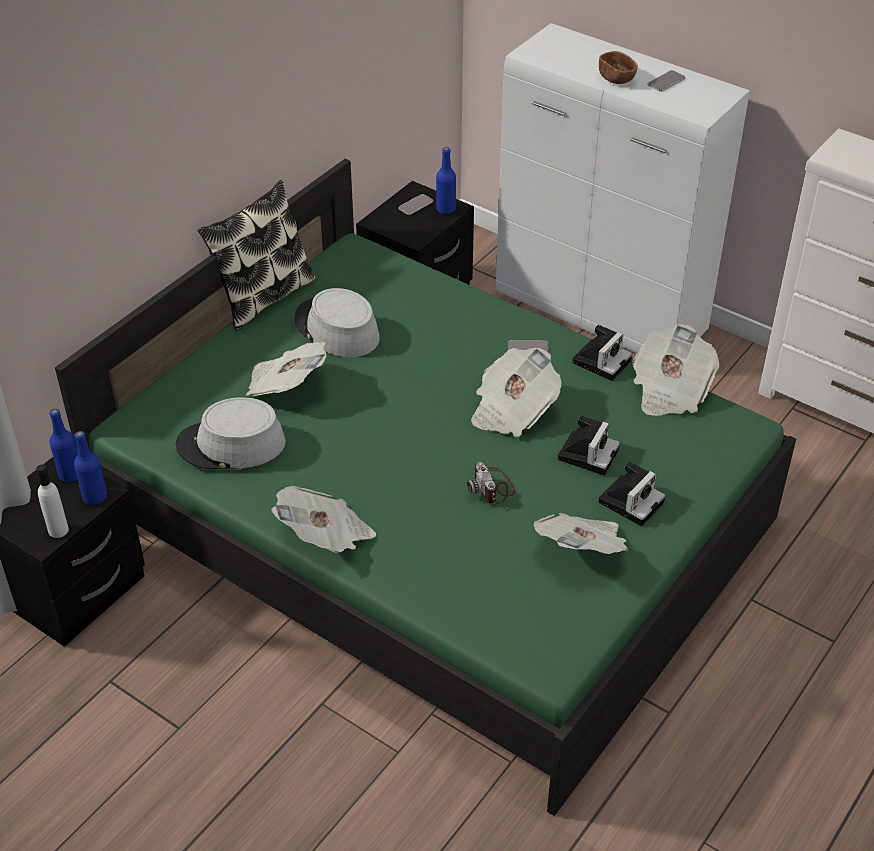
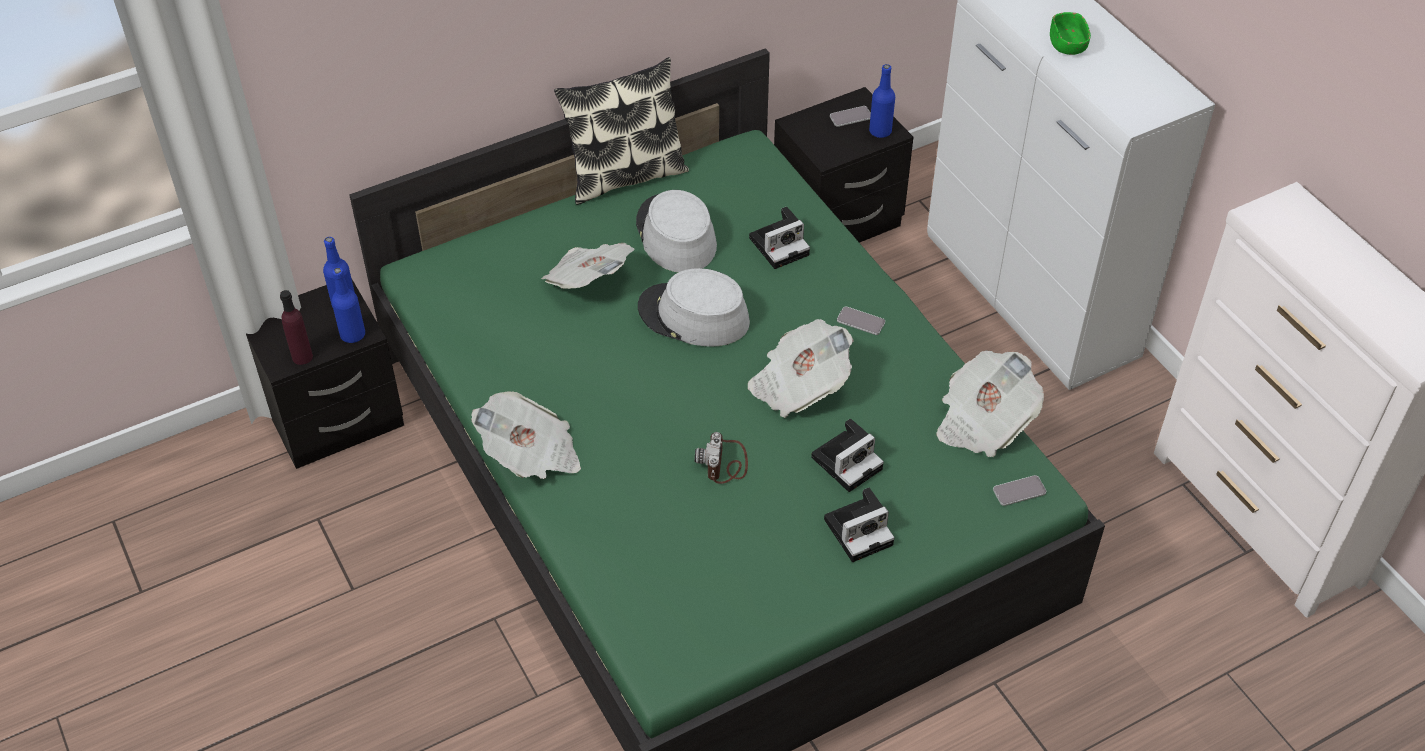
camera: 25 degrees right, 5 degrees up
white bottle [36,464,69,538] -> purple bottle [280,290,313,365]
grey hat [176,397,286,469] -> grey hat moved to [638,268,750,347]
newspaper [533,513,628,554] -> none
camera [572,325,632,381] -> camera moved to [749,206,810,269]
brown bowl [599,51,638,84] -> green bowl [1050,12,1091,55]
phone [648,70,685,92] -> phone moved to [993,475,1046,506]

